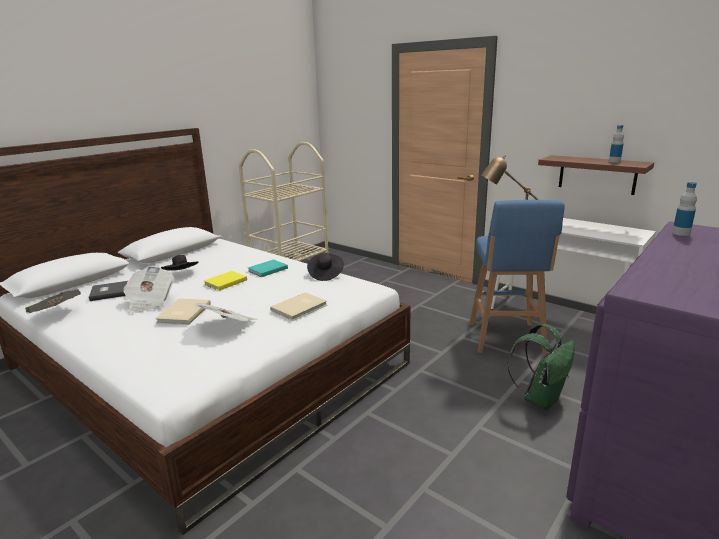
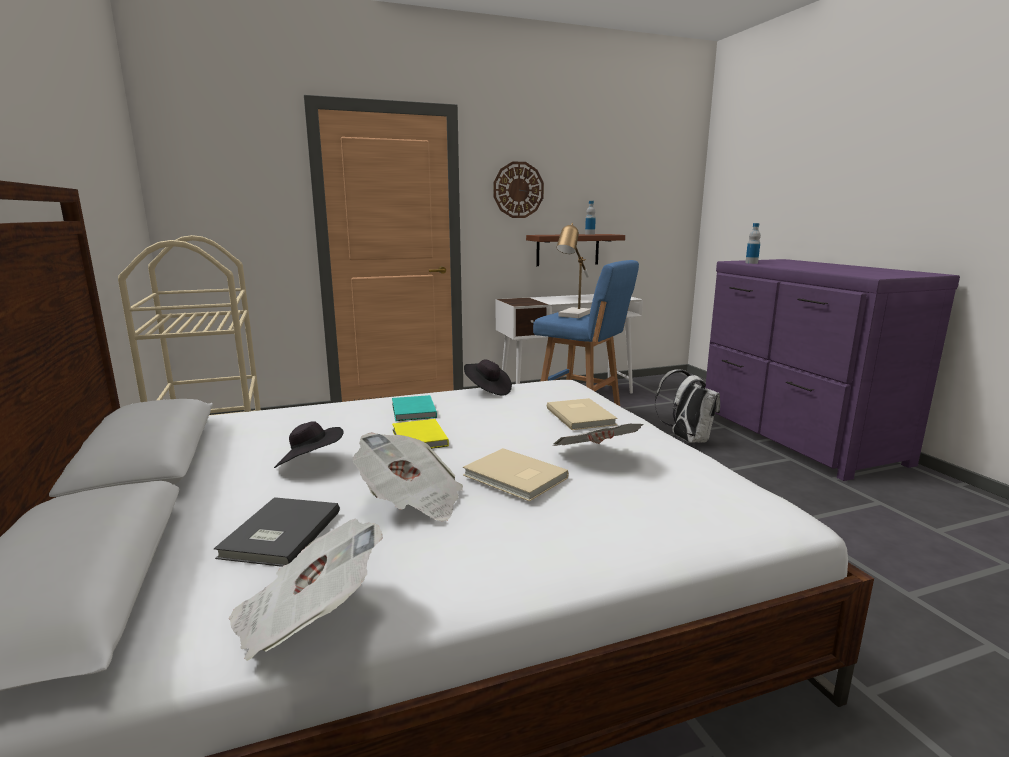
camera: 60 degrees left, 5 degrees down
green backpack [507,324,575,409] -> white backpack [655,369,720,443]
none -> wall clock [493,161,544,218]

